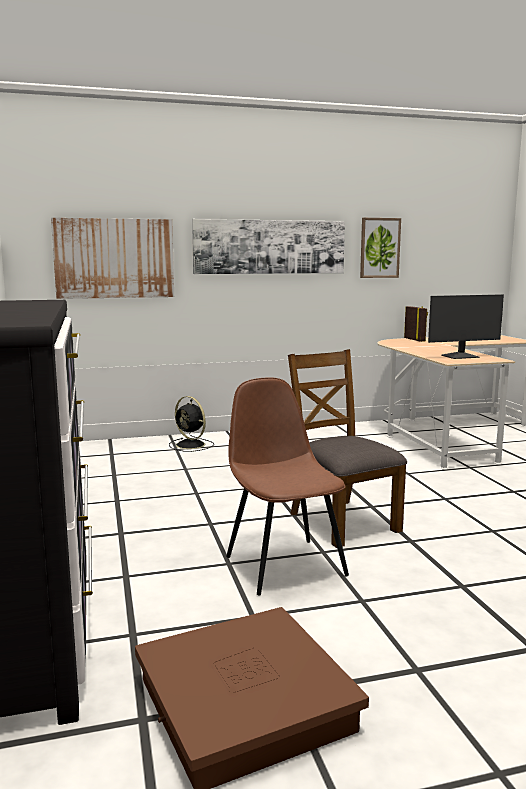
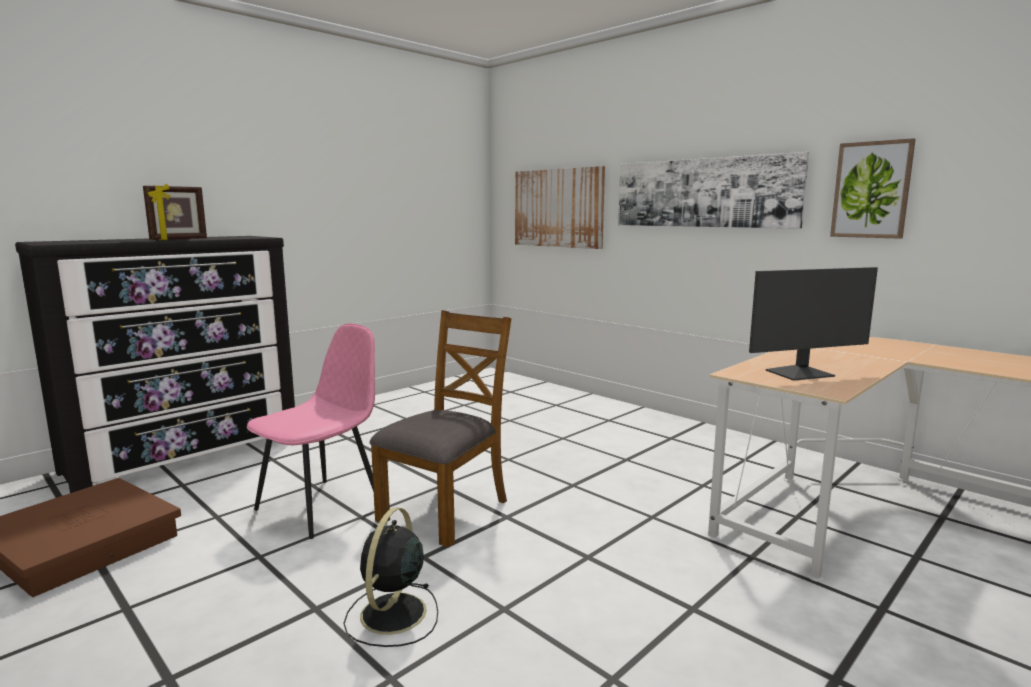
camera: 60 degrees right, 0 degrees up
black fan [169,396,214,452] -> black fan moved to [344,508,438,647]
brown chair [226,377,349,595] -> pink chair [247,323,375,539]
picture frame [404,306,428,342] -> picture frame moved to [143,184,207,240]
monitor [428,294,504,359] -> monitor turned 60 degrees counterclockwise [749,267,878,381]

